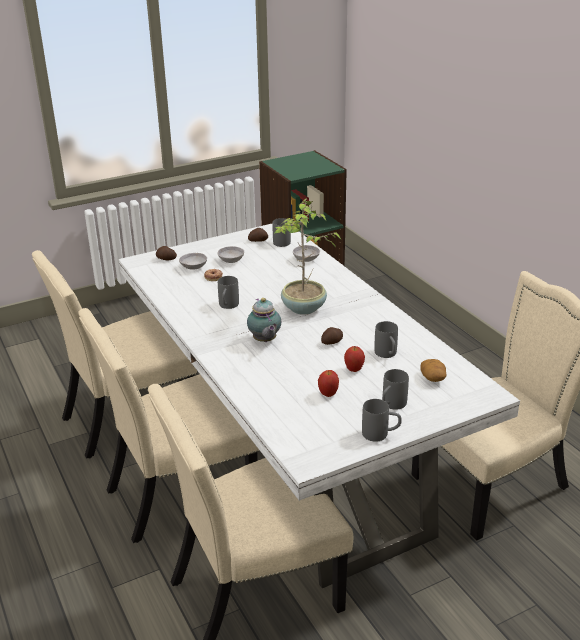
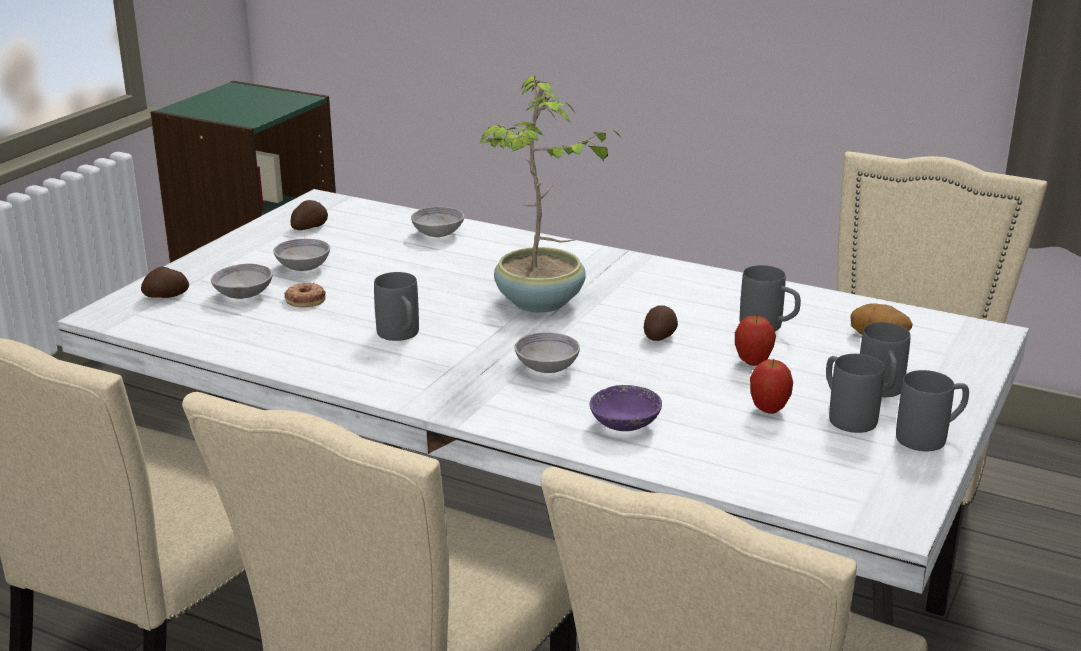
camera: 35 degrees left, 5 degrees down
teapot [247,298,281,342] -> grey bowl [514,333,580,373]
grey mug [273,218,291,247] -> grey mug moved to [826,354,885,433]
none -> purple bowl [590,385,662,431]

